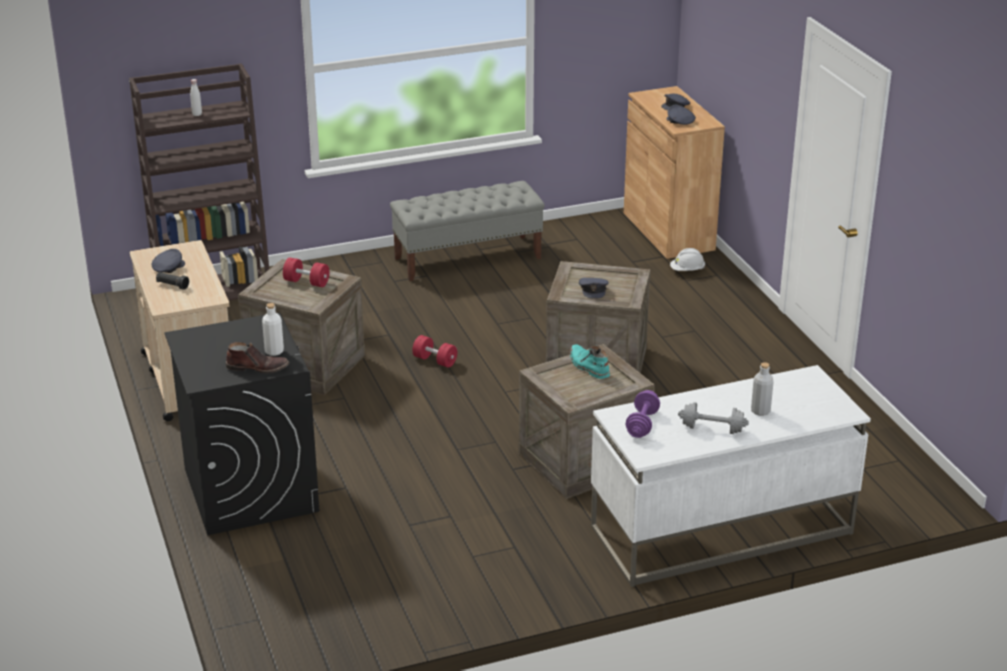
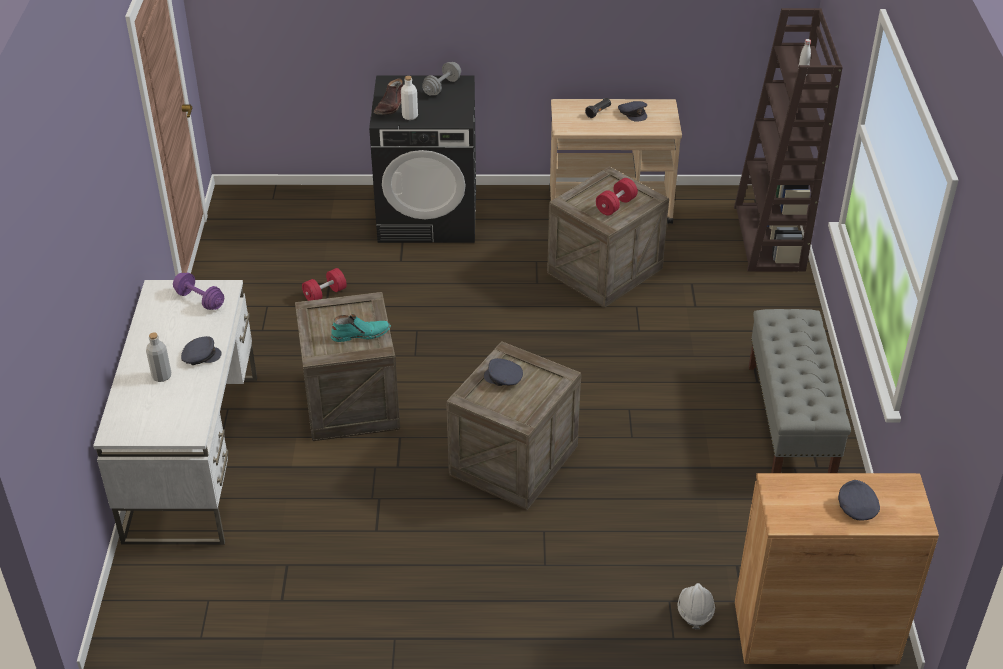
camera: 110 degrees right, 10 degrees up
red dumbbell [412,335,457,368] -> red dumbbell moved to [302,268,347,301]
grey cap [666,104,696,125] -> grey cap moved to [181,336,222,365]
grey dumbbell [678,402,749,434] -> grey dumbbell moved to [422,62,461,96]

